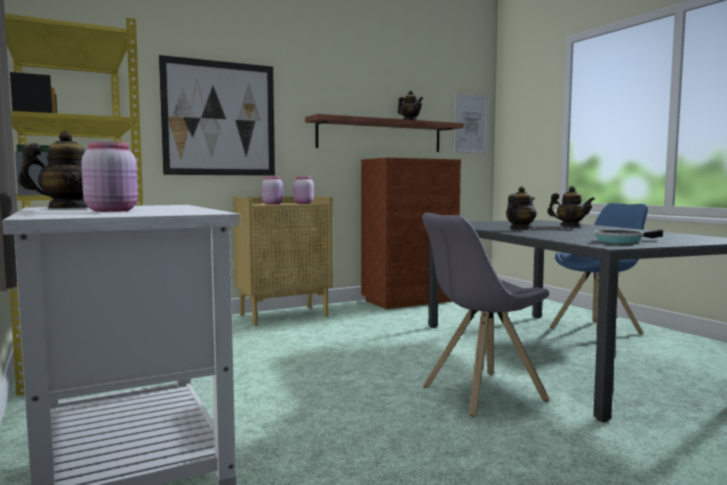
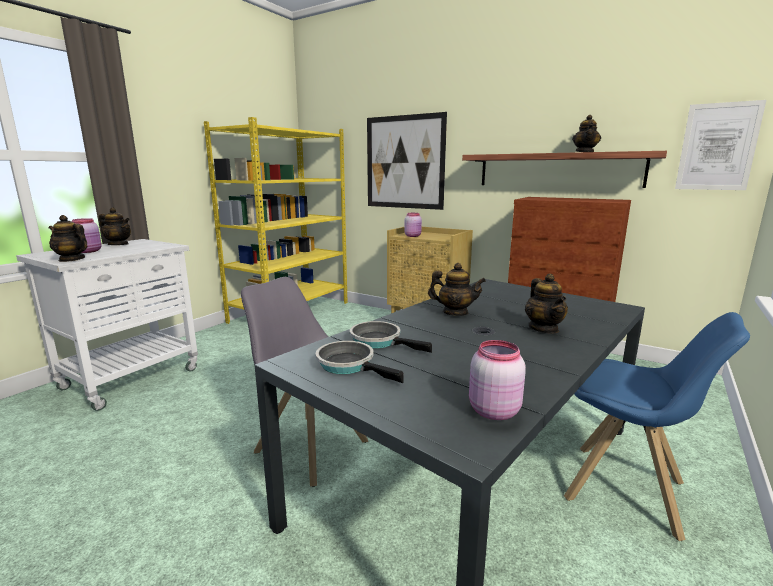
camera: 60 degrees right, 10 degrees up
pink jar [293,177,314,204] -> pink jar moved to [469,340,526,420]
none -> teapot [49,215,87,262]
none -> frying pan [350,321,432,353]

